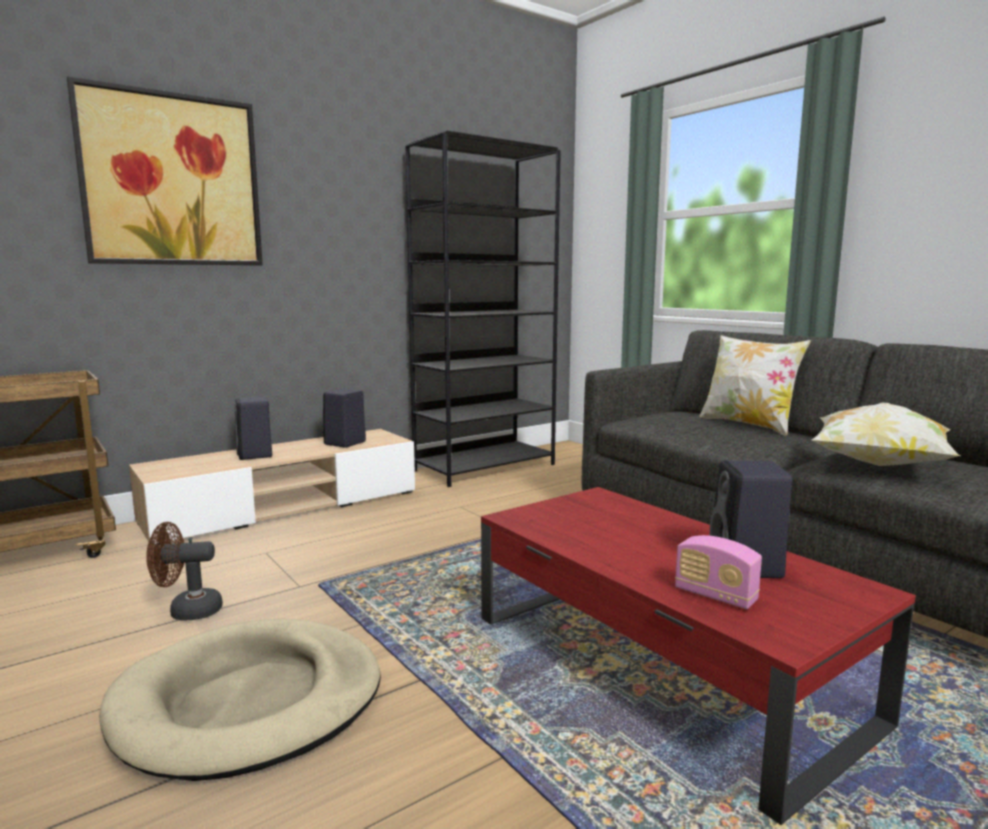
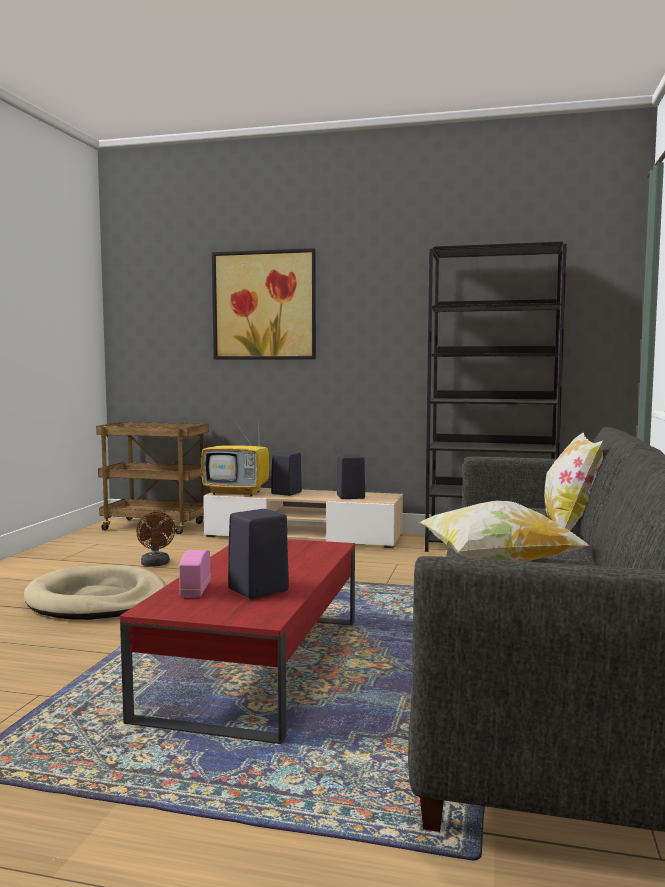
camera: 50 degrees right, 5 degrees down
brown fan [146,522,223,621] -> brown fan turned 150 degrees counterclockwise [136,512,175,566]
none -> television [201,429,270,496]

